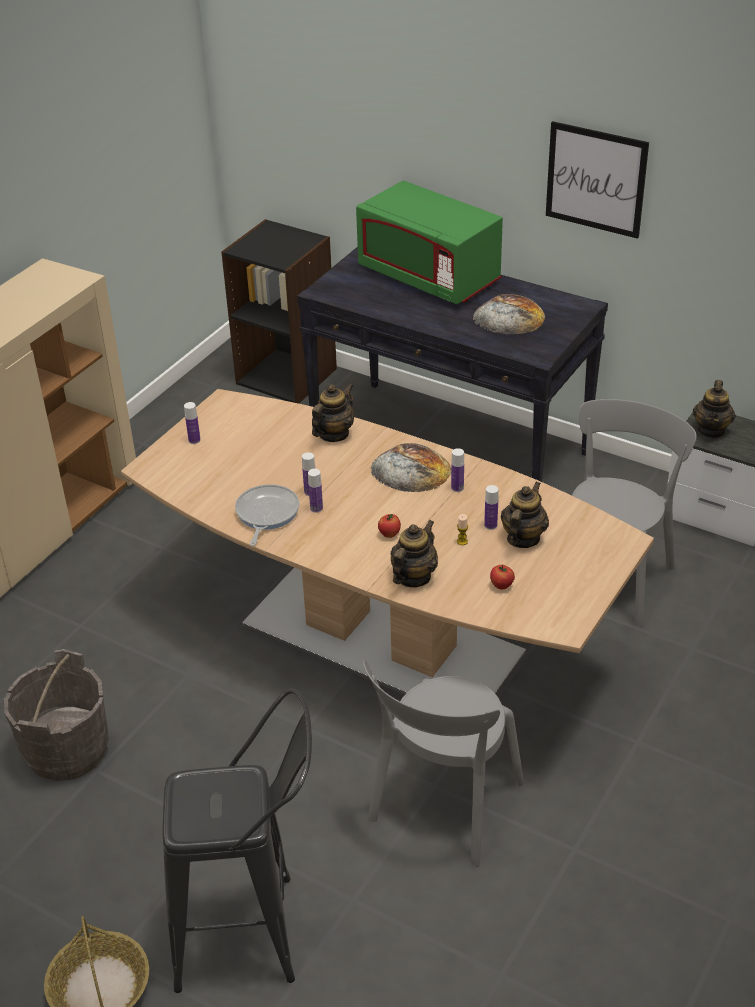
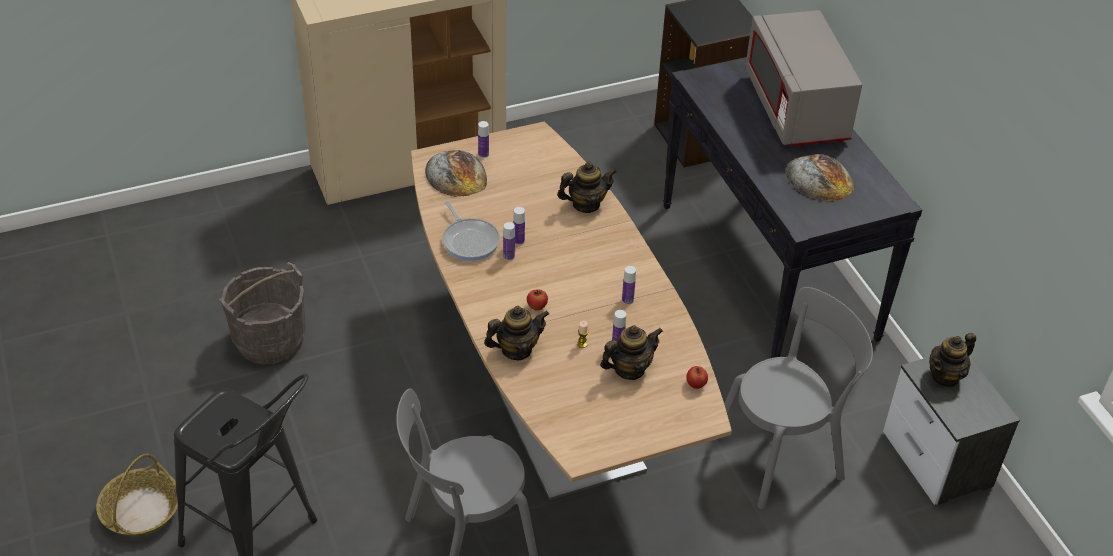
camera: 35 degrees right, 5 degrees up
frying pan [235,484,300,546] -> frying pan turned 105 degrees clockwise [442,201,500,261]
green microwave [356,181,503,304] -> grey microwave [745,10,862,147]
bread [371,443,451,492] -> bread moved to [425,150,487,197]
apple [490,565,515,590] -> apple moved to [686,366,708,389]
picture [546,121,649,239] -> none

